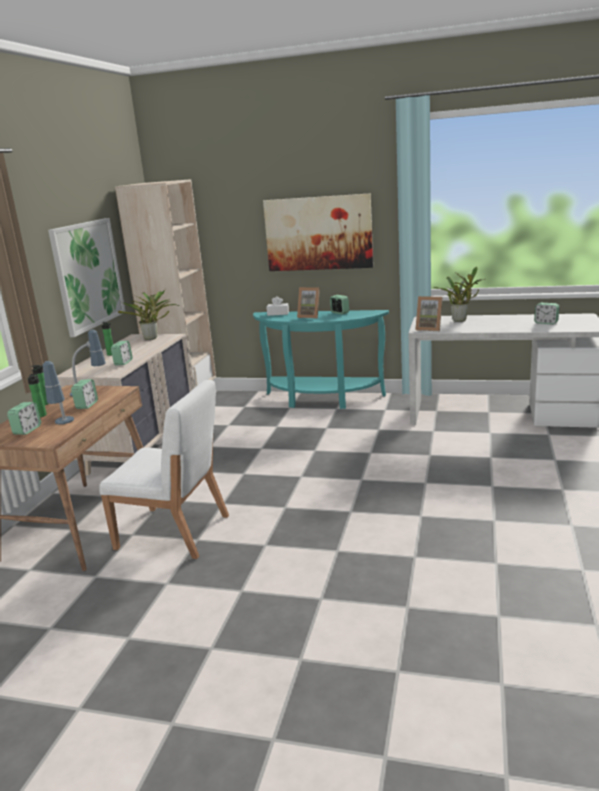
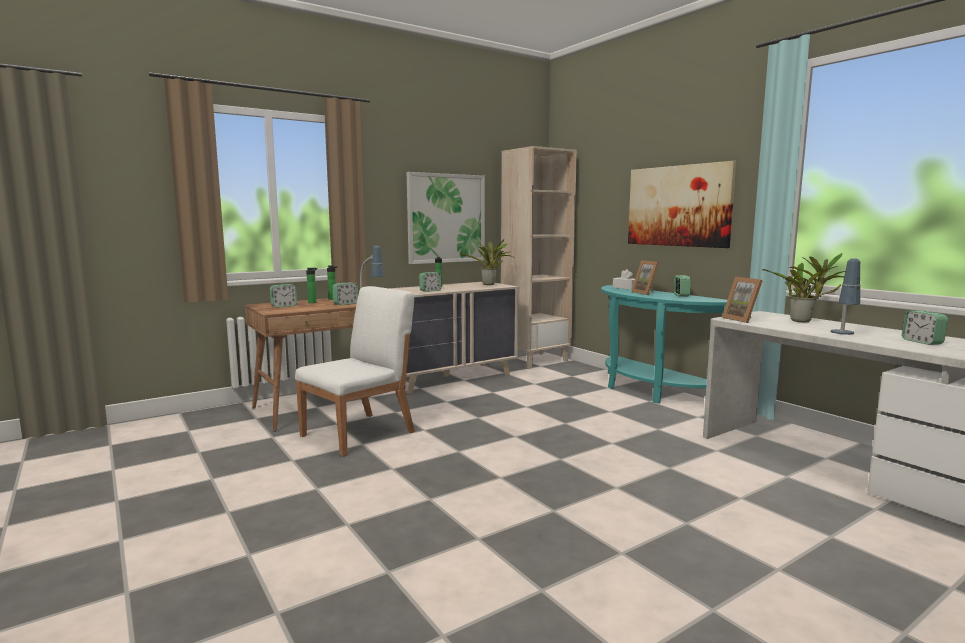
camera: 40 degrees right, 10 degrees down
table lamp [42,361,74,424] -> table lamp moved to [831,258,861,335]
white chair [99,380,229,559] -> white chair turned 105 degrees counterclockwise [295,286,415,457]

